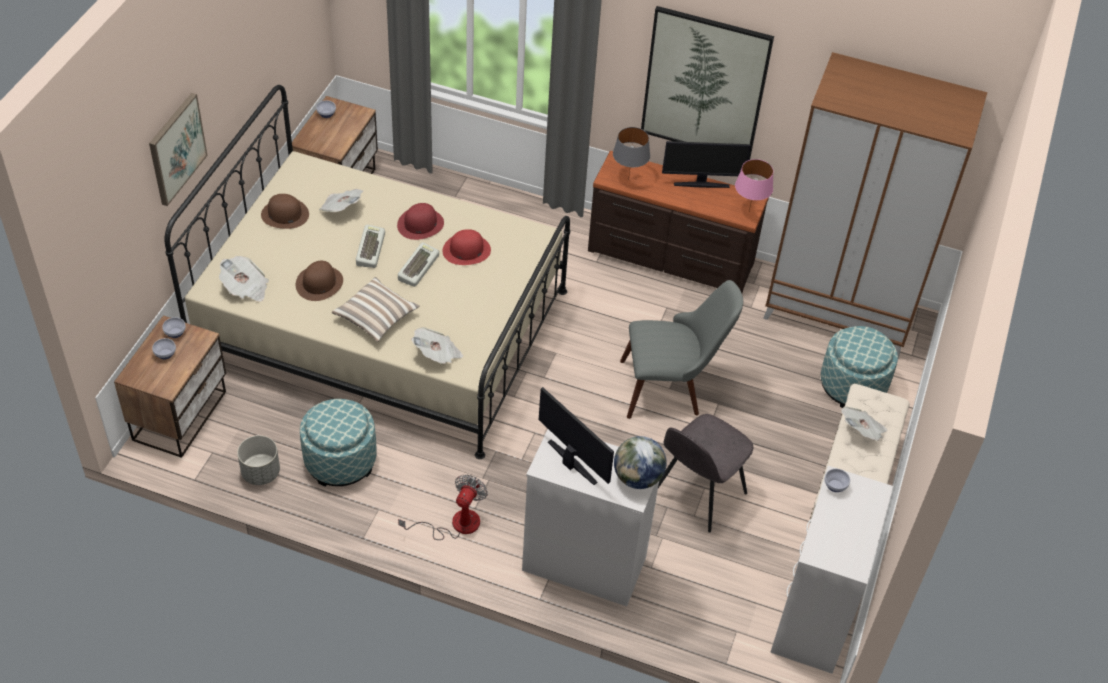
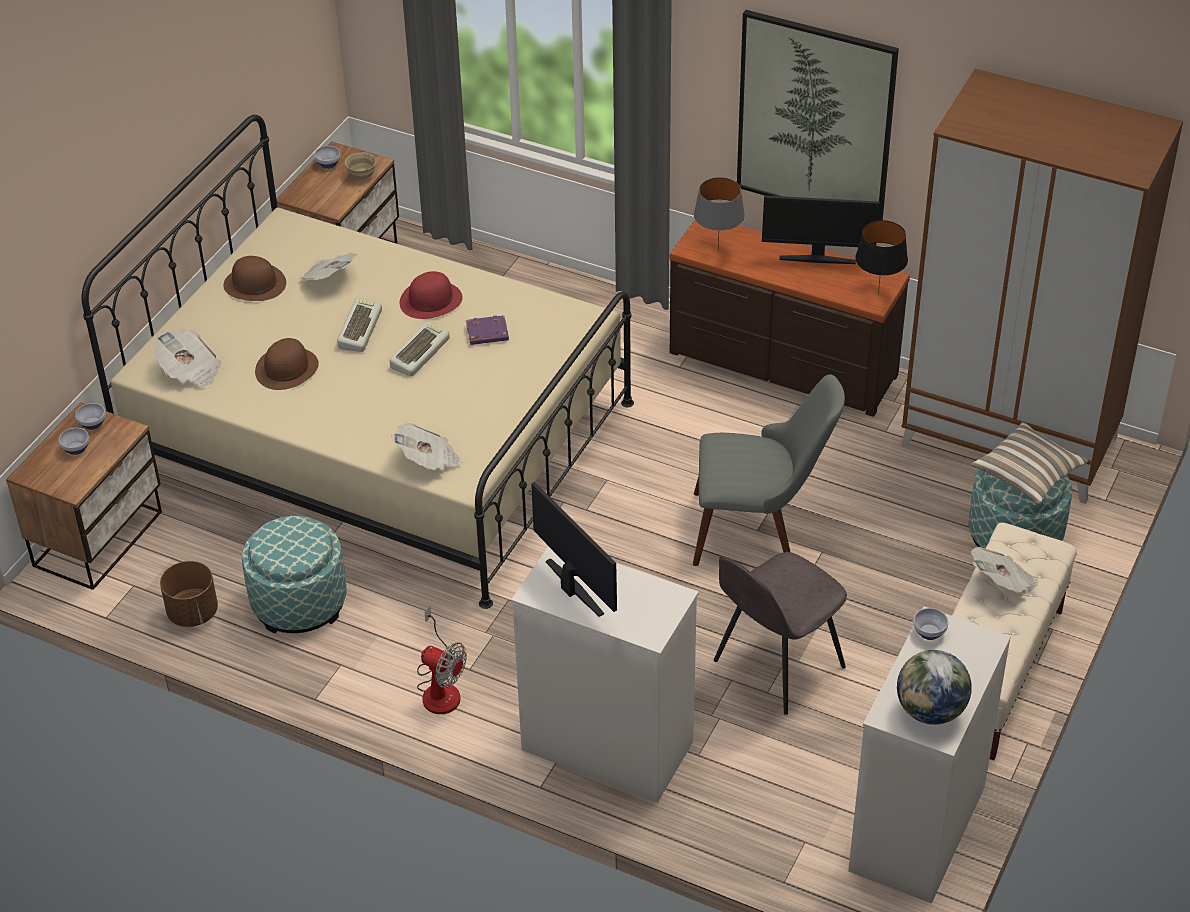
camera: 10 degrees right, 5 degrees down
picture [149,93,208,206] -> none
grey planter [237,435,280,485] -> brown planter [160,561,218,627]
pillow [332,277,420,342] -> pillow moved to [971,422,1088,504]
fan [398,474,488,540] -> fan turned 90 degrees clockwise [417,606,467,714]
red hat [442,229,491,265] -> purple book [466,315,509,345]
globe [614,436,667,489] -> globe moved to [897,650,972,725]
pink table lamp [735,159,773,211] -> black table lamp [855,220,908,295]
none -> beige bowl [345,152,376,180]

